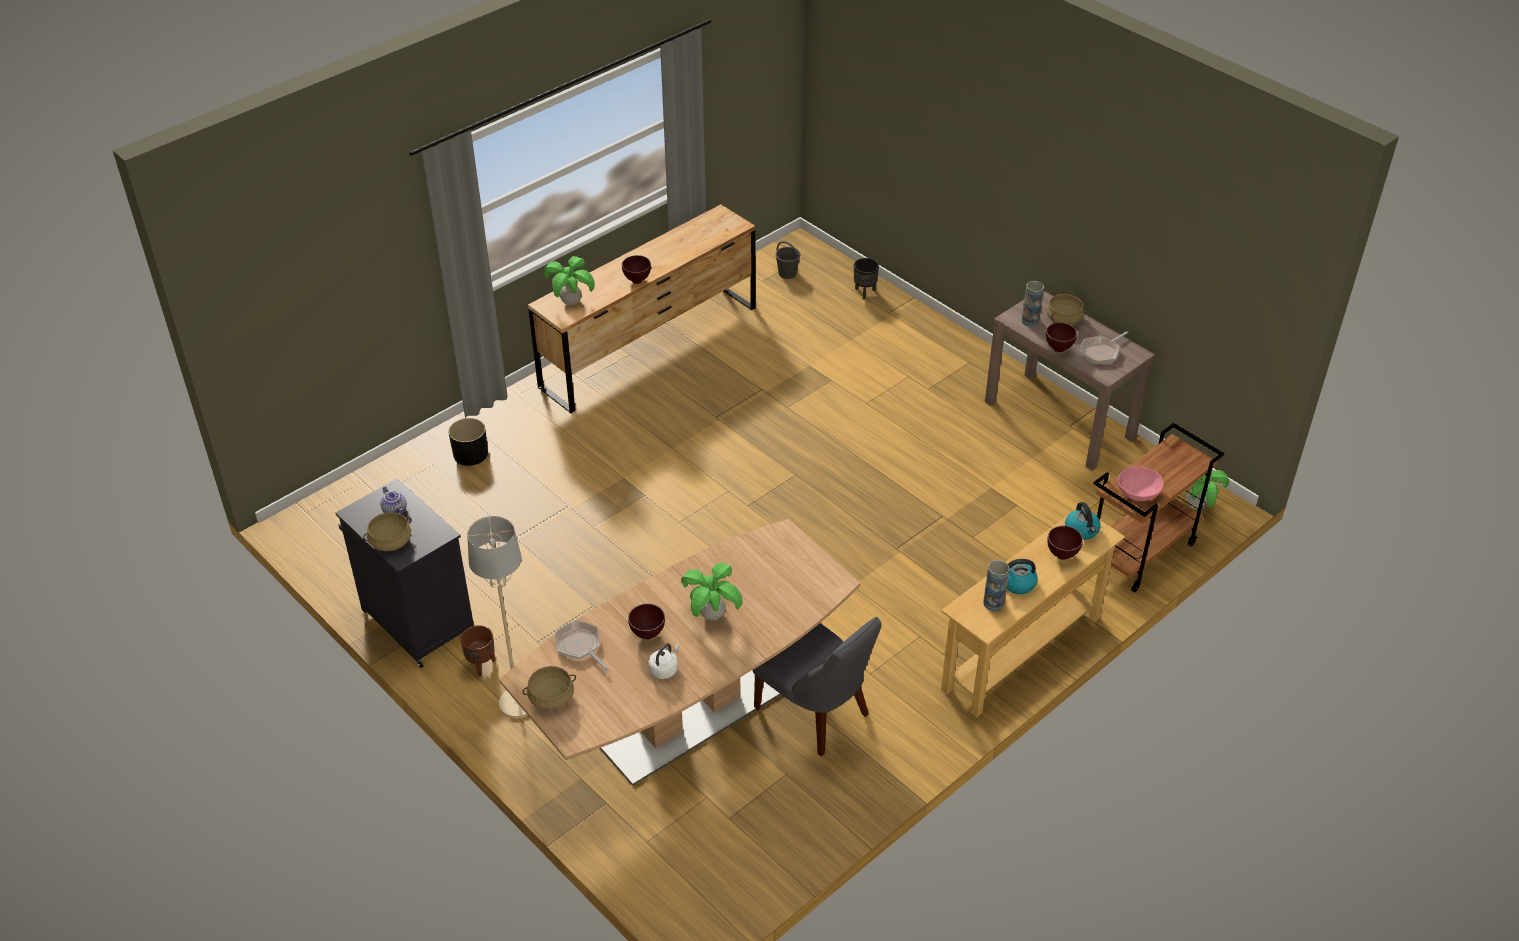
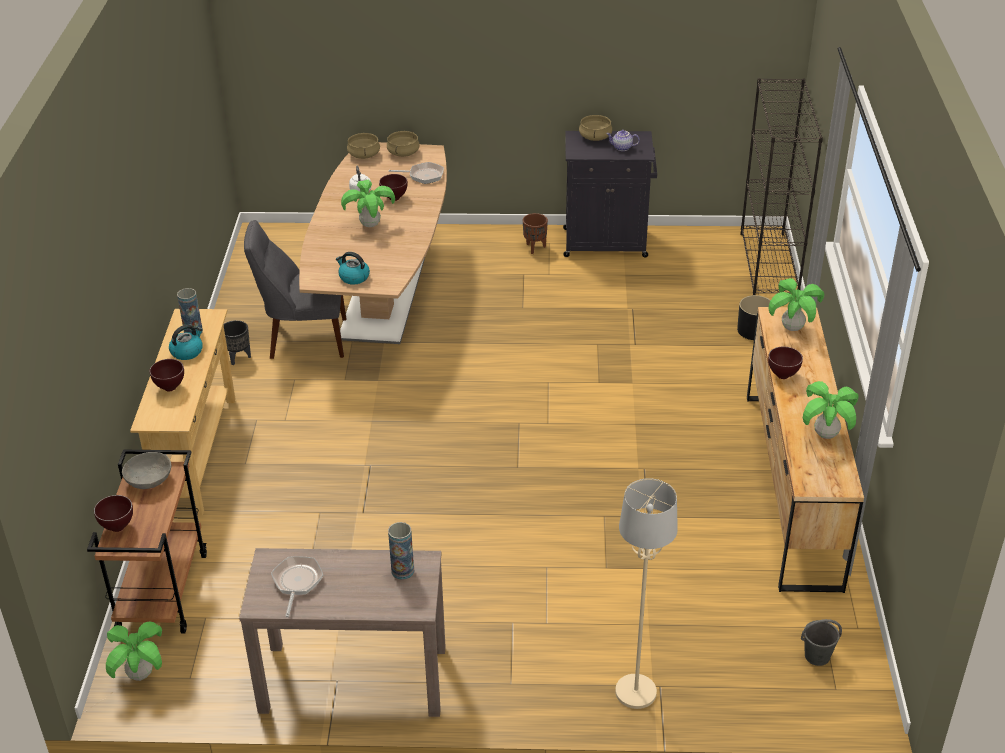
camera: 135 degrees right, 5 degrees down
beige floor lamp [467,516,528,719] -> beige floor lamp moved to [615,478,678,709]
black planter [854,258,879,300] -> black planter moved to [223,320,251,365]
beige cooking pot [1046,294,1084,325] -> beige cooking pot moved to [347,133,380,159]
brown bowl [1046,322,1077,352] -> brown bowl moved to [94,495,133,532]
kettle [1065,502,1101,540] -> kettle moved to [336,252,370,285]
pink bowl [1118,466,1164,501] -> grey bowl [122,452,171,489]
none -> black bookcase [740,78,823,295]
none -> potted plant [803,381,859,439]

